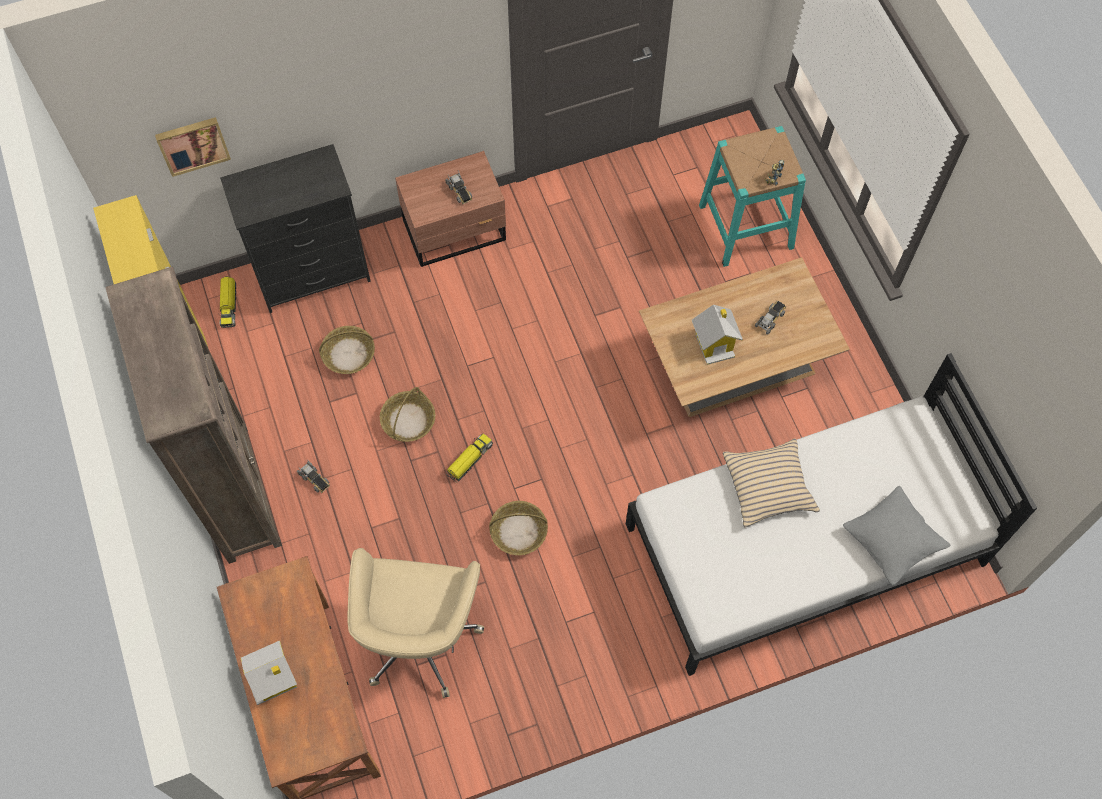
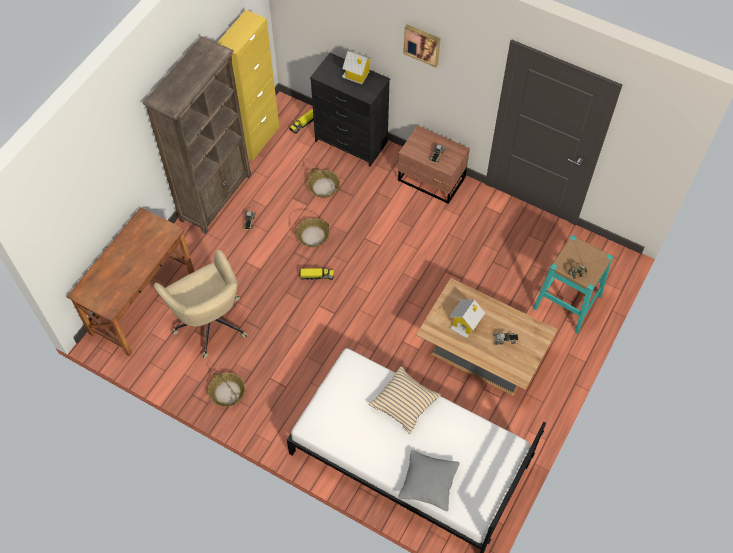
camera: 50 degrees right, 5 degrees down
picture [155,117,231,177] -> picture moved to [403,25,441,68]
toy house [241,640,297,705] -> toy house moved to [342,51,373,84]
beige office chair [347,548,484,698] -> beige office chair turned 90 degrees counterclockwise [153,250,248,359]
basket [489,501,548,555] -> basket moved to [208,373,246,407]

